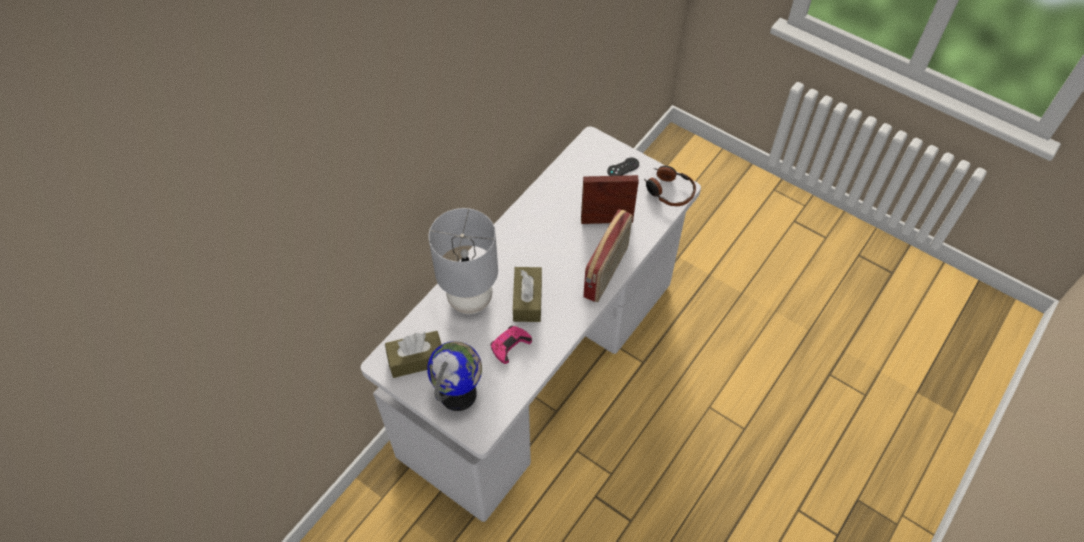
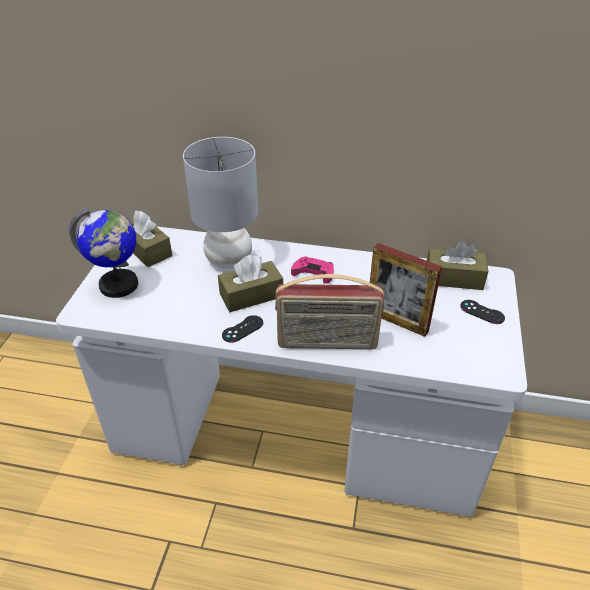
camera: 65 degrees right, 15 degrees down
pink game controller [490,326,532,364] -> pink game controller moved to [291,257,334,284]
picture frame [581,175,639,224] -> picture frame turned 150 degrees clockwise [370,243,442,337]
headphones [644,166,696,206] -> none
none -> black game controller [222,315,263,343]
none -> brown tissue box [427,241,488,290]

